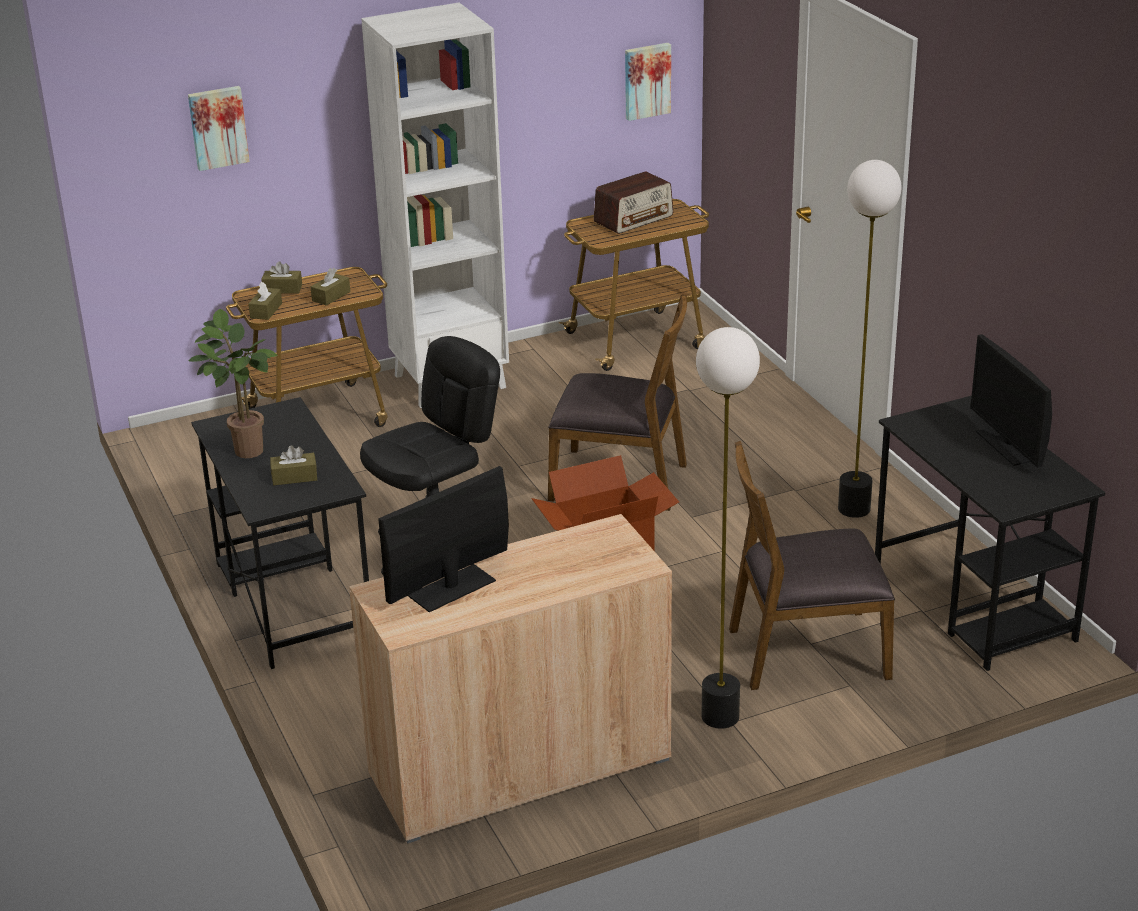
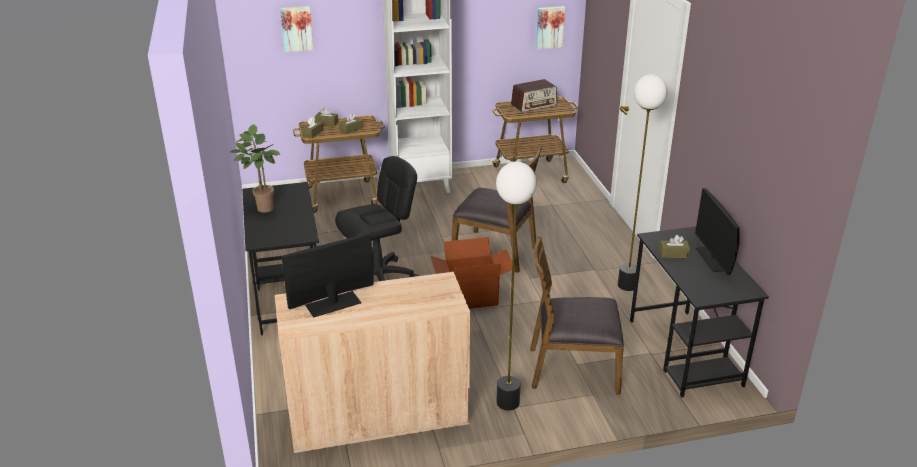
camera: 10 degrees right, 0 degrees up
brown tissue box [270,445,317,485] -> brown tissue box moved to [659,235,690,258]

